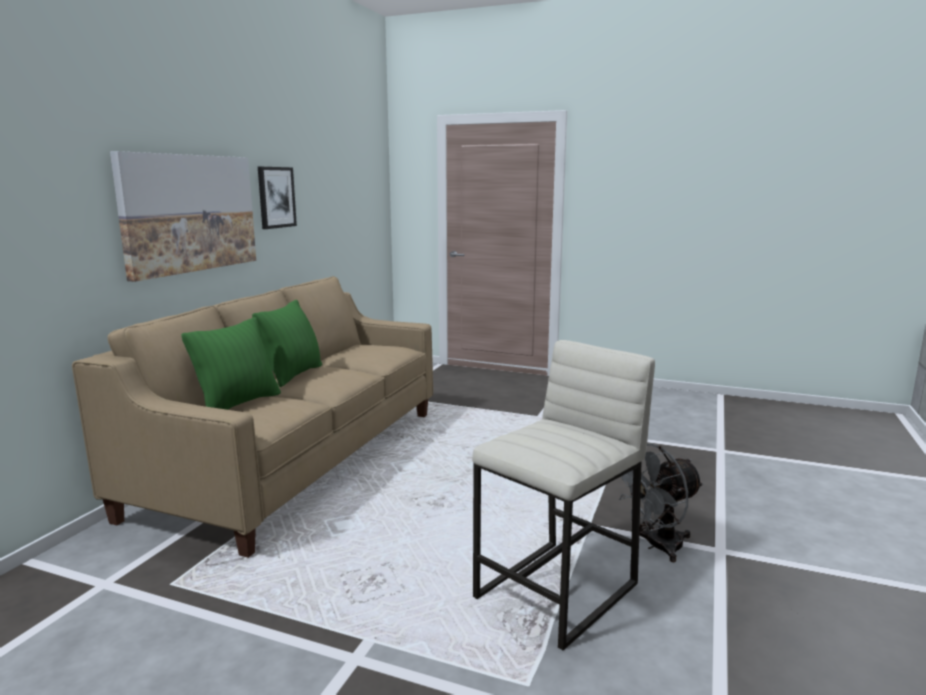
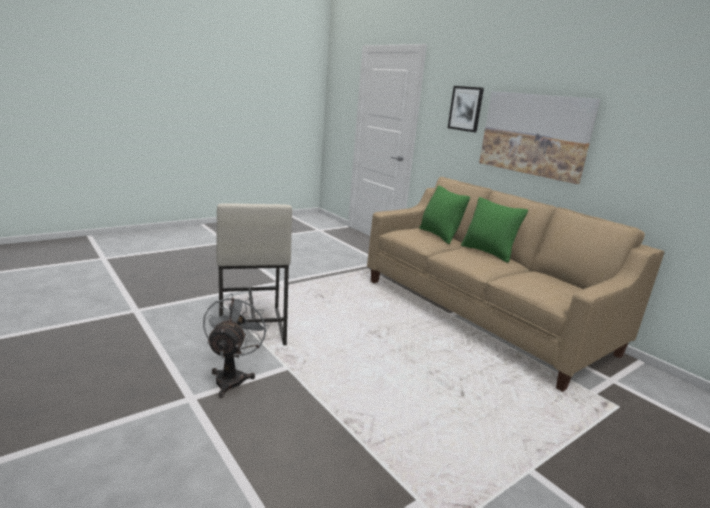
camera: 120 degrees right, 5 degrees up
picture [258,167,297,229] -> picture moved to [448,86,484,132]

